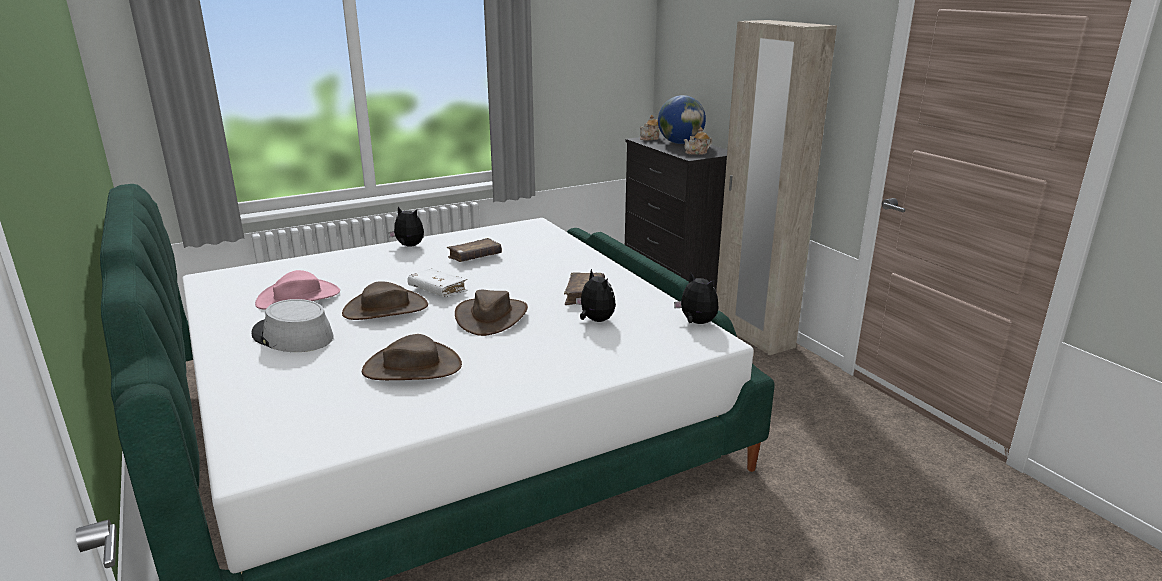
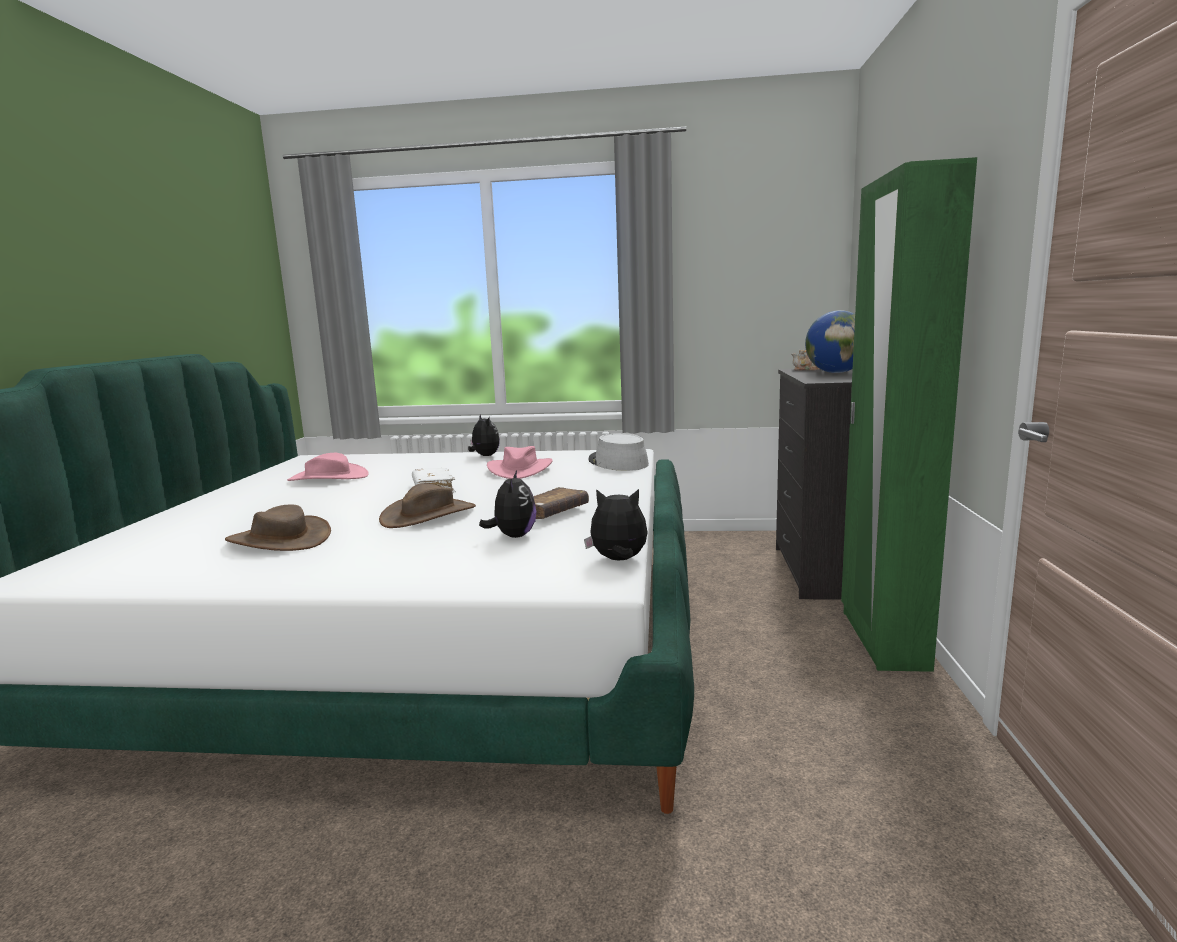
camera: 35 degrees right, 10 degrees down
grey hat [251,299,334,352] -> grey hat moved to [588,433,649,471]
brown hat [342,281,428,320] -> none
brown book [447,238,502,262] -> pink hat [487,446,553,479]
plush toy [674,272,719,324] -> plush toy turned 75 degrees counterclockwise [584,489,648,560]
teapot [684,127,712,155] -> none
beige wardrobe [716,20,837,355] -> green wardrobe [841,157,977,672]

